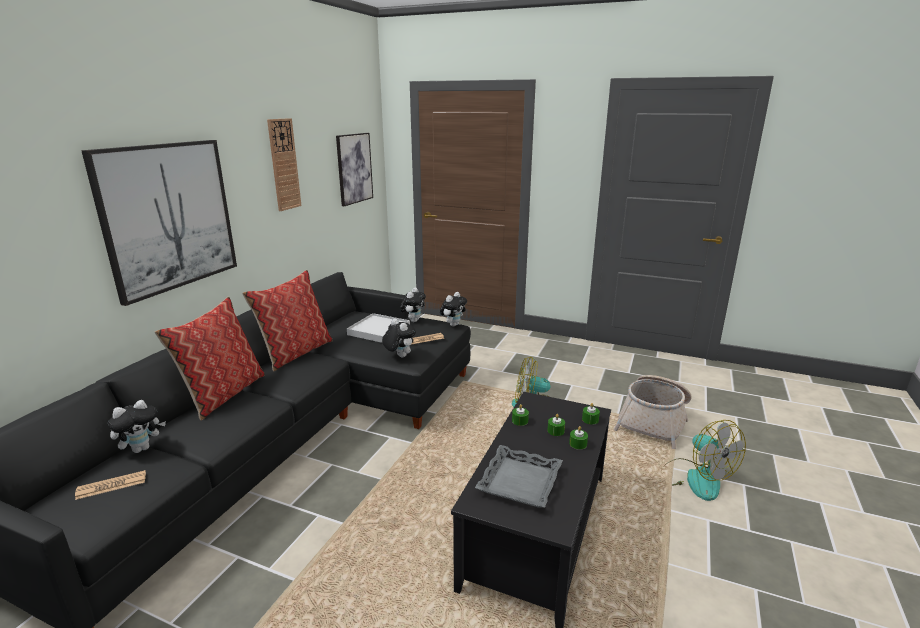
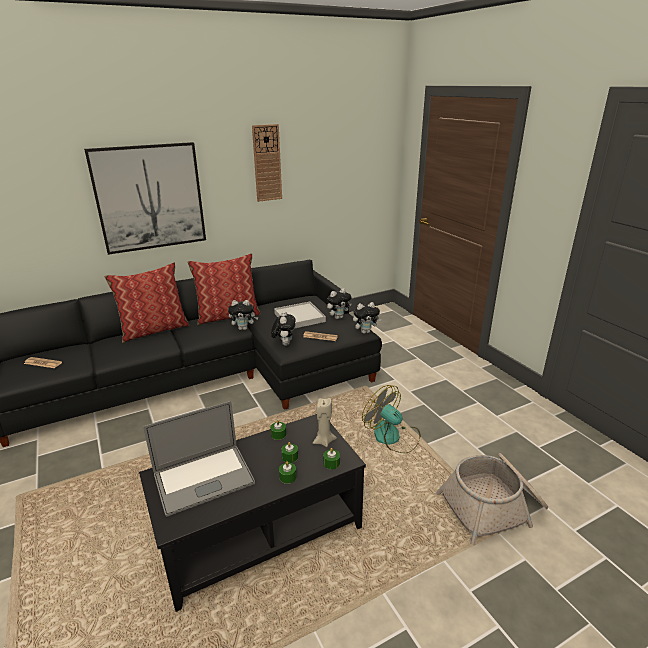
camera: 40 degrees right, 5 degrees up
plush toy [108,400,166,453] -> plush toy moved to [228,300,258,330]
picture [336,133,373,206] -> none
grey tray [475,445,563,508] -> laptop [143,401,255,517]
fan [664,420,746,501] -> none
none -> beige candle [313,398,337,447]

